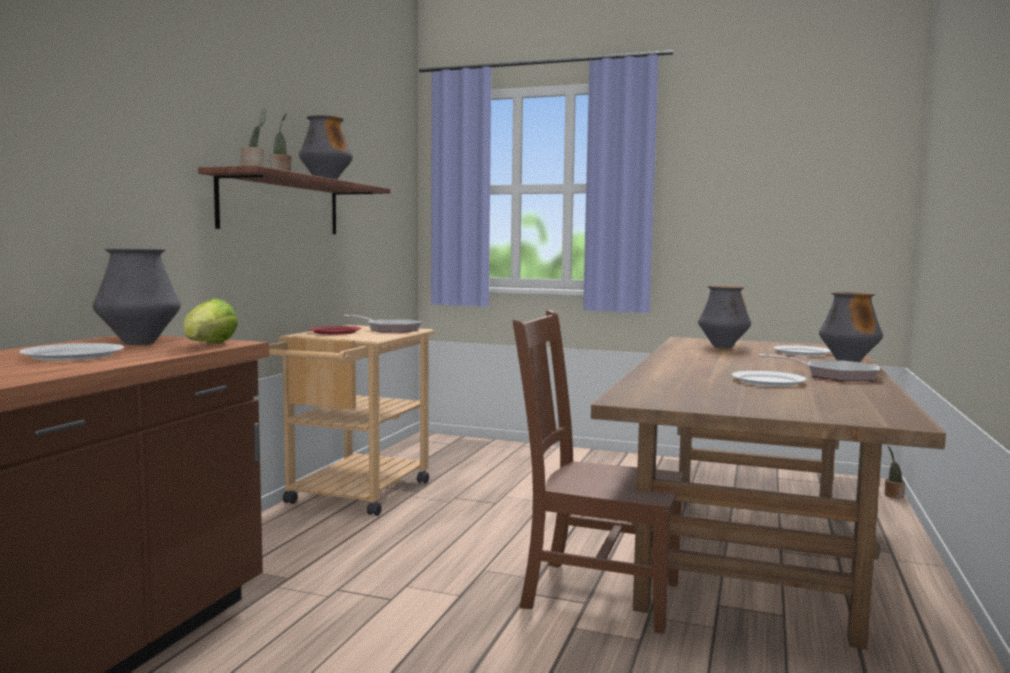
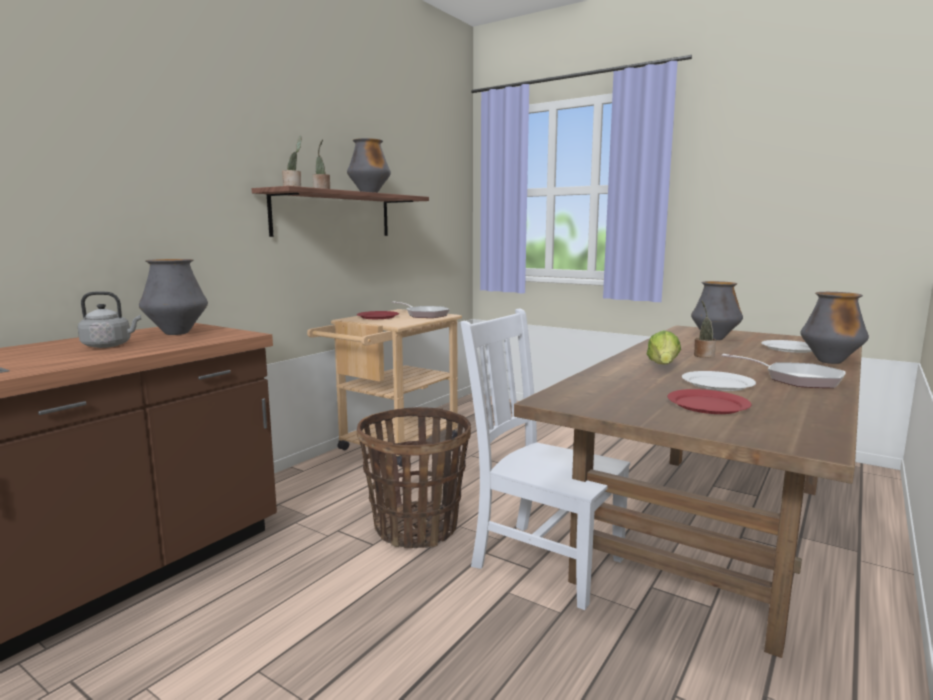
camera: 15 degrees right, 5 degrees up
white plate [19,343,124,361] -> grey kettle [78,291,141,348]
lettuce [183,298,239,344] -> lettuce moved to [646,330,681,364]
brown chair [512,310,683,634] -> white chair [461,309,630,610]
potted plant [885,446,905,499] -> potted plant moved to [694,301,716,358]
none -> basket [357,407,471,548]
none -> red plate [667,389,751,414]

